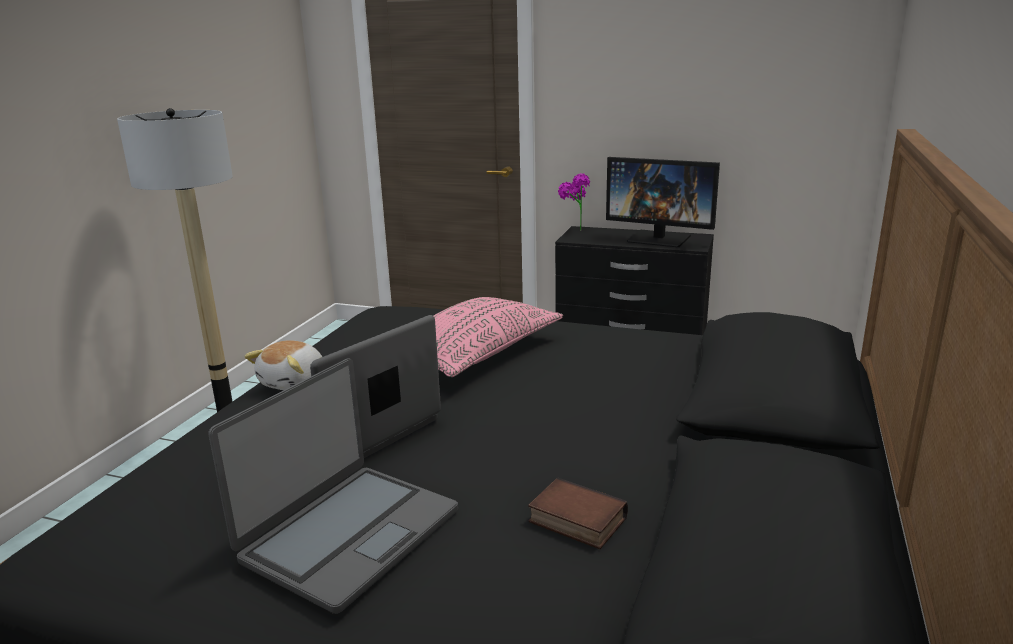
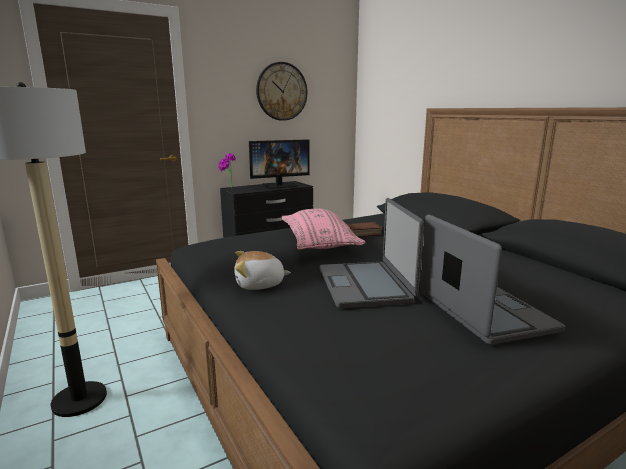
camera: 50 degrees left, 5 degrees down
plush toy [244,340,322,390] -> plush toy turned 105 degrees clockwise [234,251,291,290]
book [528,477,628,549] -> book moved to [347,222,383,237]
none -> wall clock [256,62,307,121]

